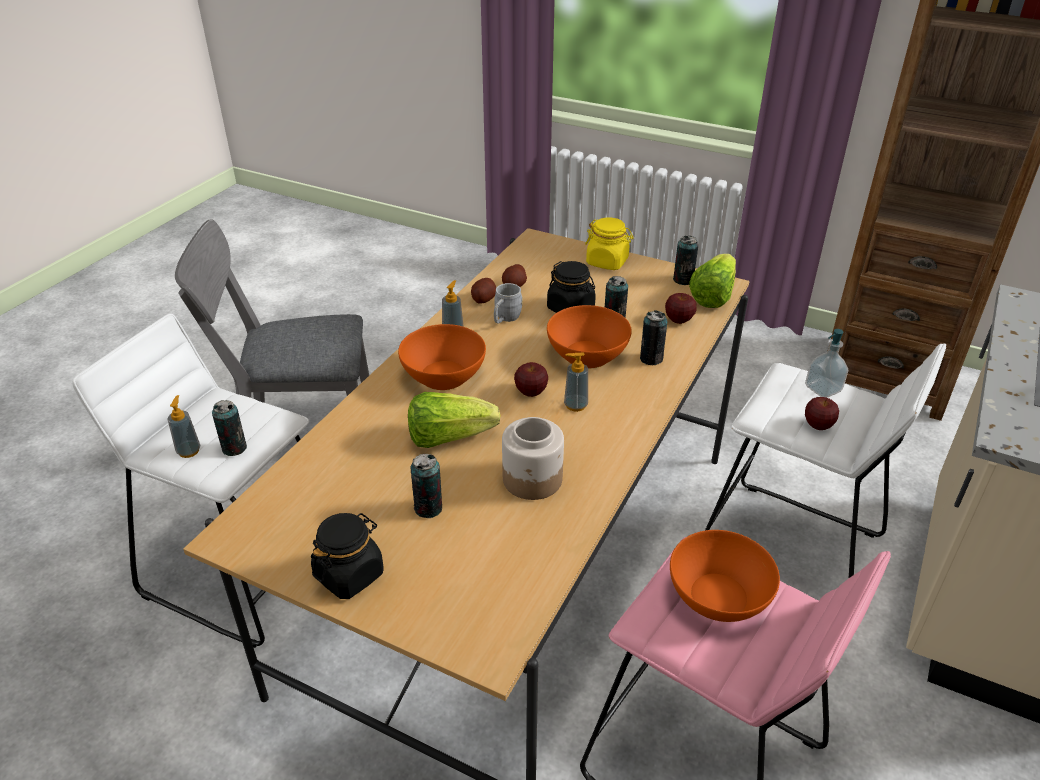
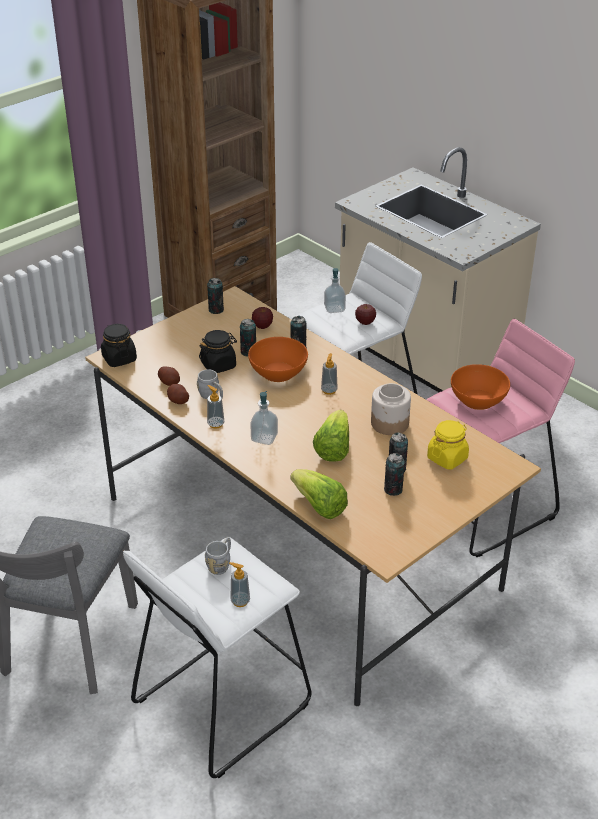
camera: 70 degrees left, 0 degrees up
can [212,400,247,456] -> can moved to [384,453,405,496]
black jar [311,513,384,599] -> black jar moved to [101,324,137,367]
orange bowl [398,324,486,390] -> soap dispenser [250,391,278,445]
apple [514,362,548,397] -> none
yellow jar [585,217,634,270] -> yellow jar moved to [427,420,469,469]
lettuce [689,254,736,308] -> lettuce moved to [291,469,348,519]
none -> grey mug [205,537,231,575]

